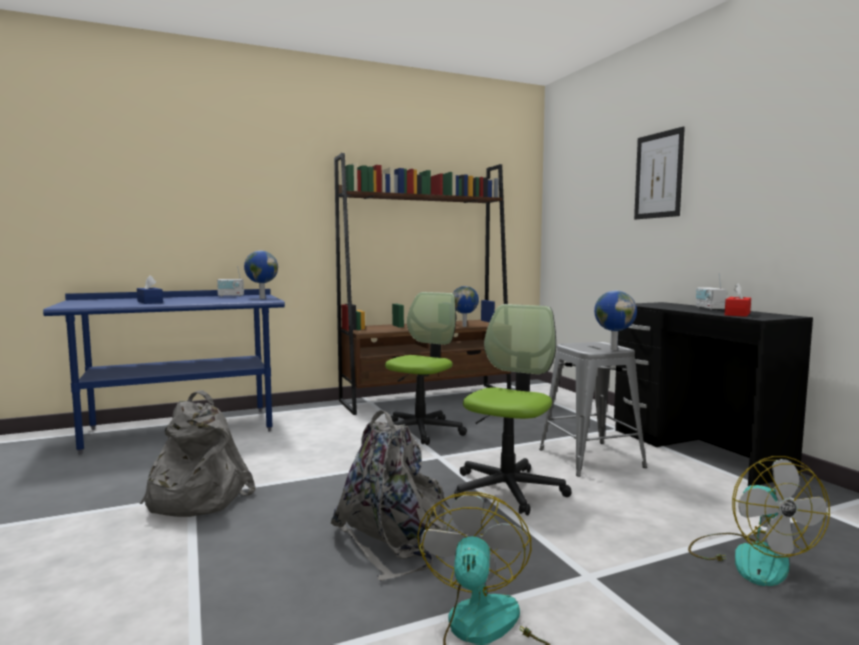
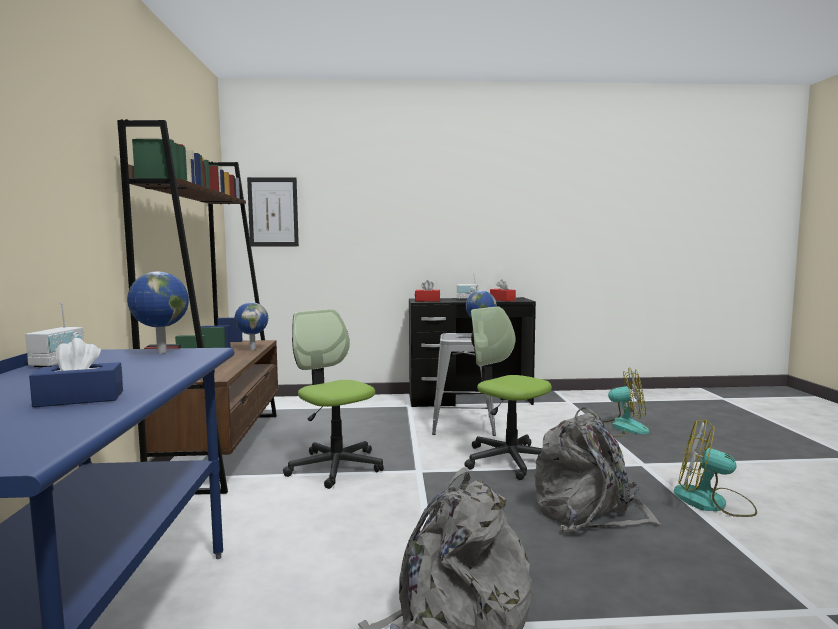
camera: 70 degrees left, 0 degrees up
picture [634,126,685,219] -> picture moved to [247,177,299,247]
none -> red tissue box [415,280,440,302]

